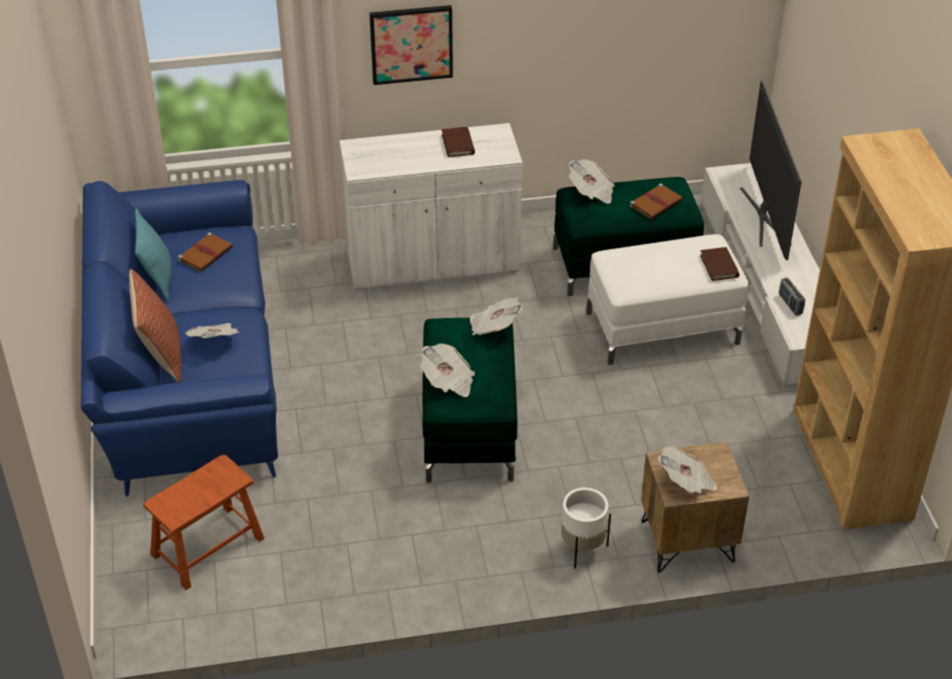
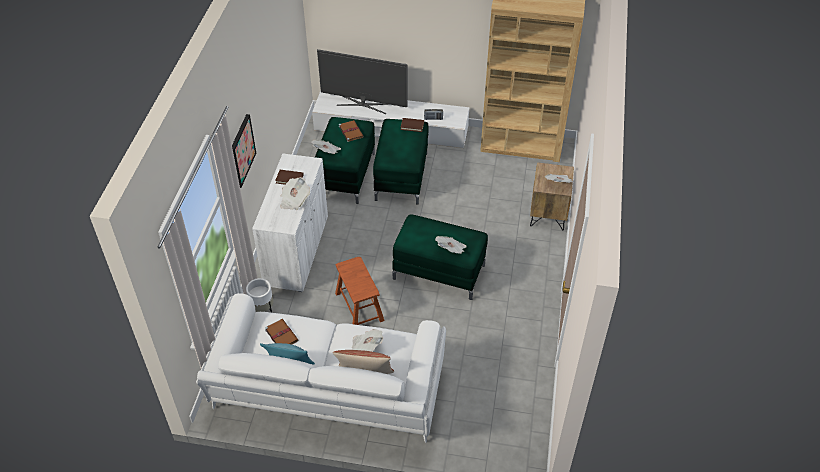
camera: 70 degrees left, 5 degrees up
blue sofa [81,180,278,496] -> white sofa [196,293,446,443]
brown stool [143,455,264,590] -> brown stool moved to [335,257,385,325]
newspaper [470,298,523,335] -> newspaper moved to [280,177,310,210]
white planter [561,488,611,569] -> white planter moved to [246,278,273,313]
white ottoman [586,234,749,365] -> green ottoman [373,119,429,205]

